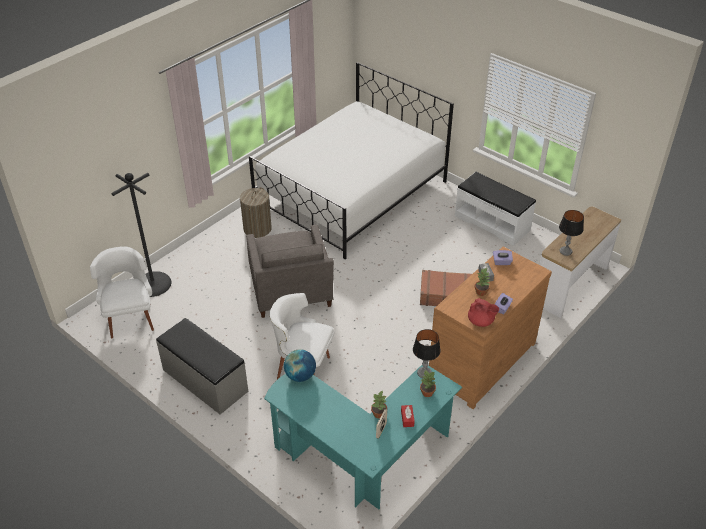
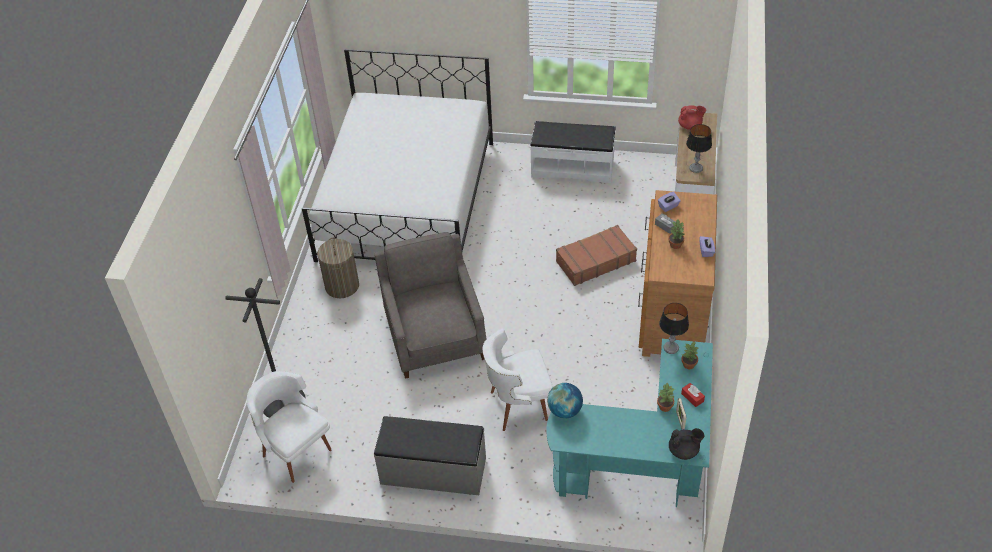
camera: 30 degrees left, 5 degrees up
grey armchair [246,225,334,318] -> grey armchair turned 150 degrees counterclockwise [374,232,487,379]
red teapot [468,298,499,327] -> red teapot moved to [678,105,706,130]
none -> black teapot [669,428,704,460]

